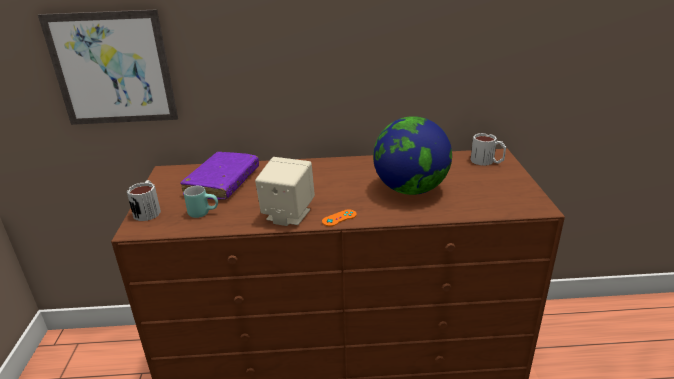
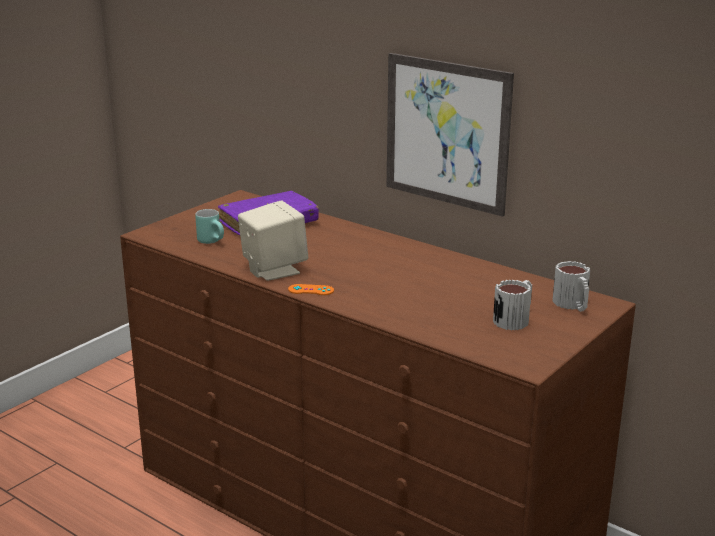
camera: 40 degrees right, 5 degrees down
picture [38,9,178,125] -> picture moved to [387,53,514,217]
mug [127,180,161,221] -> mug moved to [493,280,532,331]
globe [373,116,452,195] -> none

